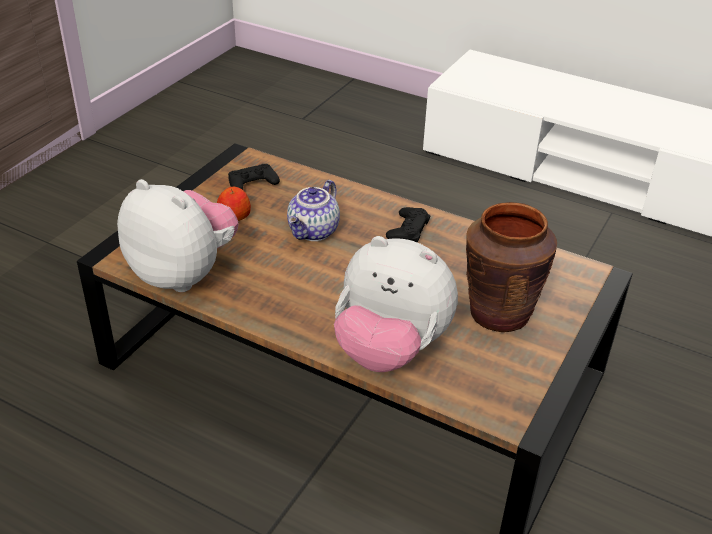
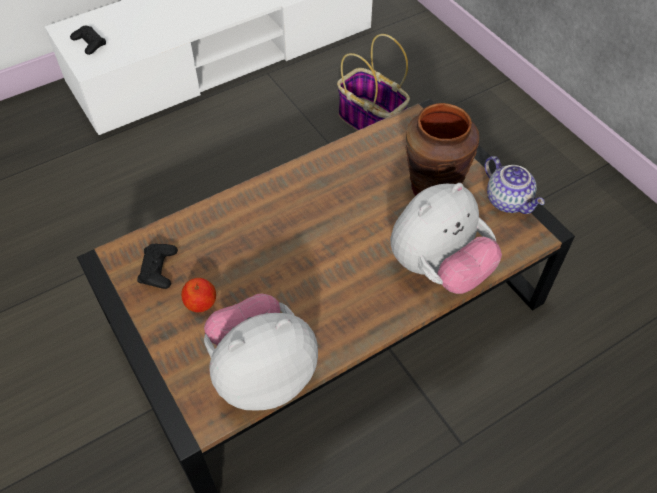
camera: 60 degrees left, 15 degrees up
teapot [287,180,340,241] -> teapot moved to [484,156,545,214]
black game controller [386,207,431,243] -> black game controller moved to [70,26,106,55]
none -> basket [337,34,410,131]

